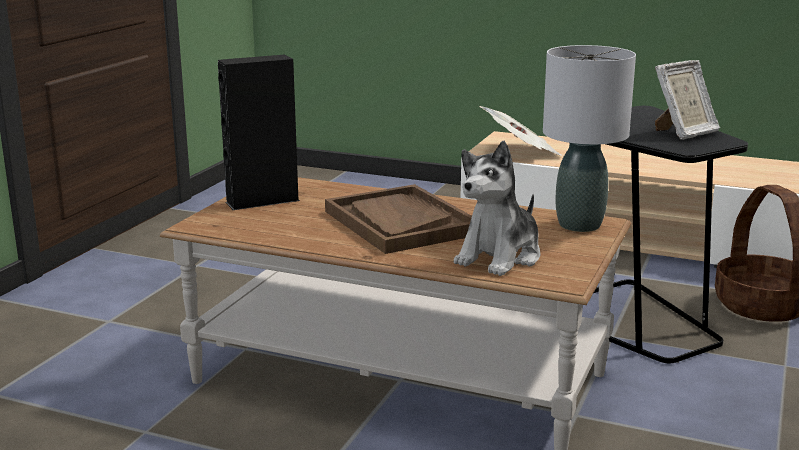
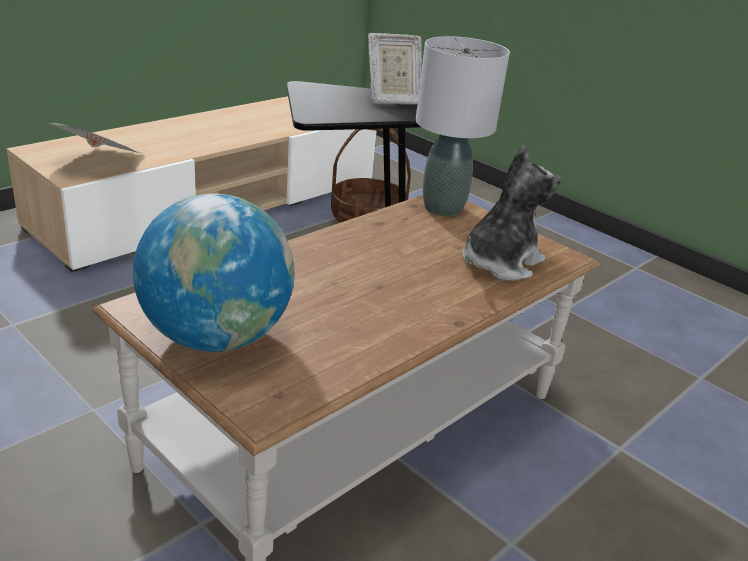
camera: 70 degrees left, 10 degrees up
black speaker [218,55,300,210] -> globe [133,194,294,352]
brown tray [325,184,472,254] -> none
plush toy [454,141,541,276] -> plush toy turned 105 degrees counterclockwise [462,145,561,281]
picture frame [655,60,720,140] -> picture frame turned 90 degrees clockwise [368,33,422,105]

